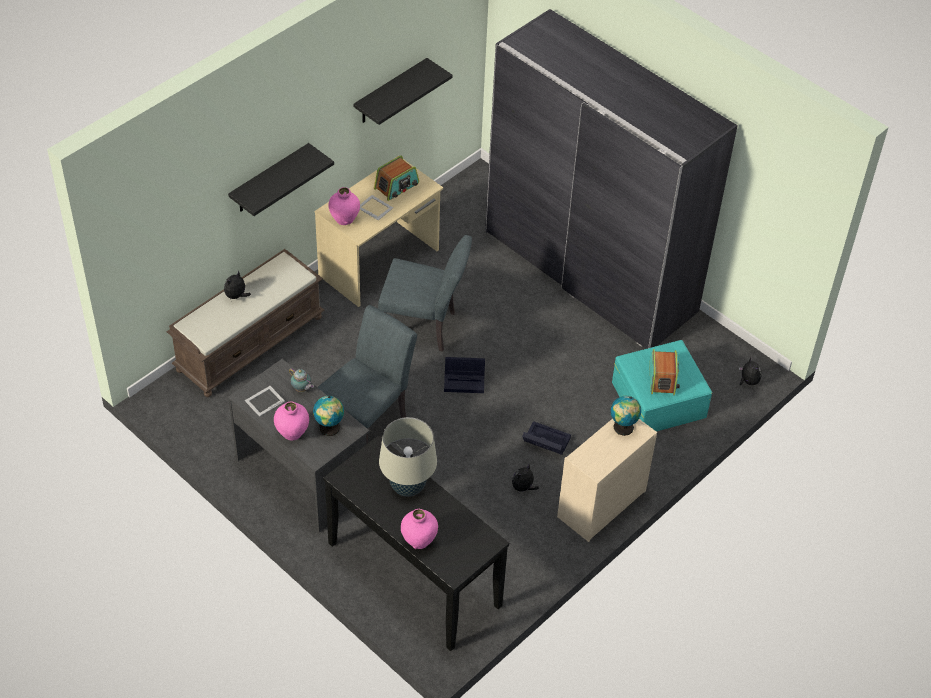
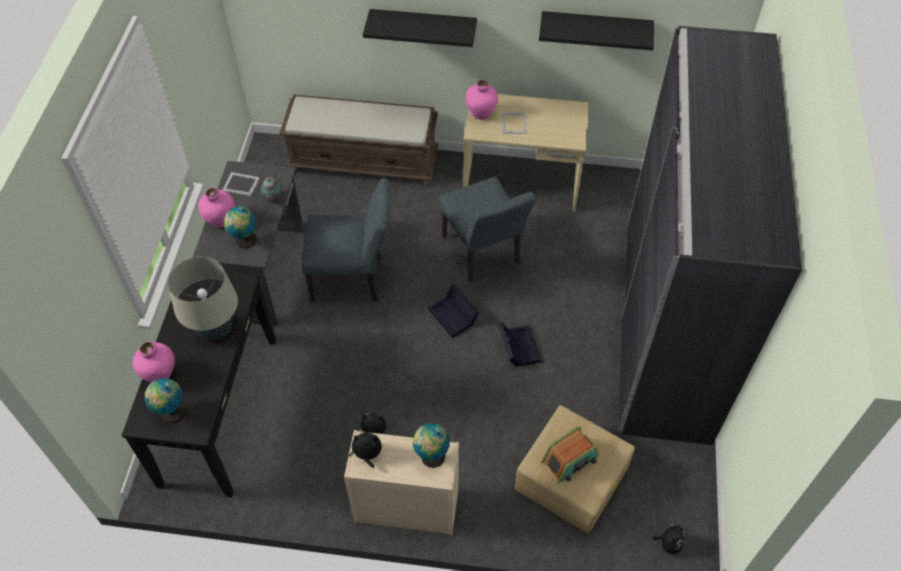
camera: 55 degrees right, 5 degrees up
plush toy [224,271,251,302] -> plush toy moved to [349,432,382,468]
radio [374,155,419,201] -> none
black storage box [522,421,571,455] -> black storage box moved to [498,322,541,367]
turquoise storage box [612,340,712,432] -> beige storage box [515,405,635,533]
none -> globe [145,378,185,423]

